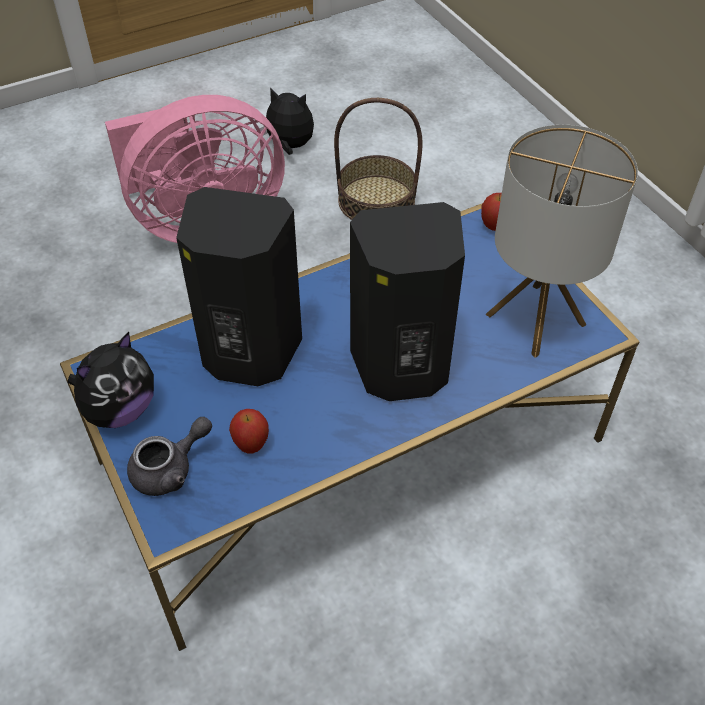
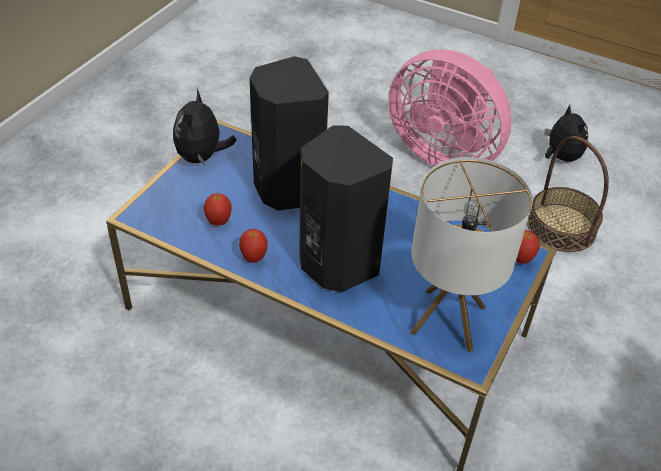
camera: 55 degrees right, 5 degrees down
plush toy [68,332,154,428] -> plush toy turned 90 degrees clockwise [173,89,237,165]
grey teapot [127,417,212,496] -> none
none -> apple [239,229,268,263]

